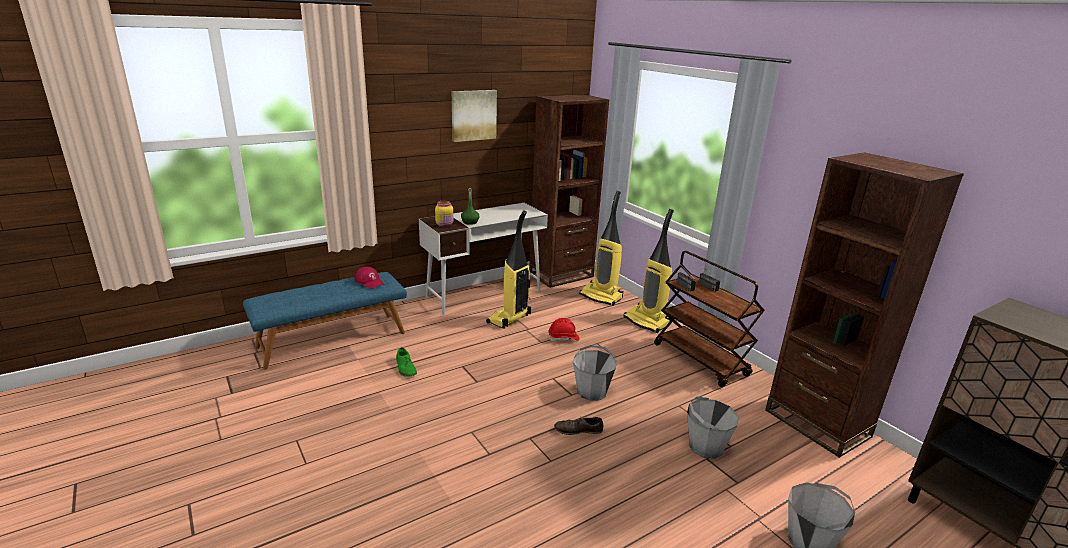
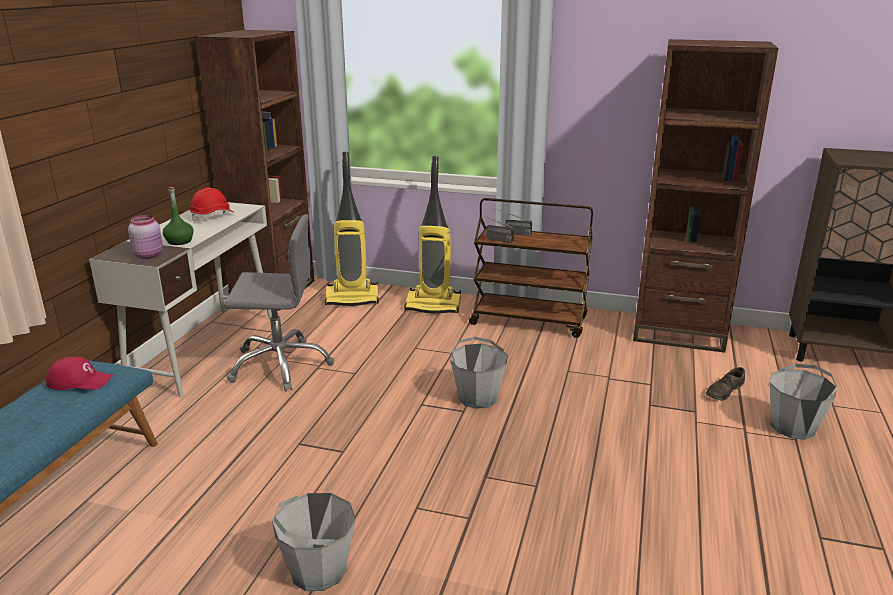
camera: 40 degrees left, 0 degrees up
green shoe [396,347,417,377] -> none
yellow jar [435,201,453,227] -> pink jar [128,215,163,259]
picture [452,90,497,142] -> none
vacuum cleaner [486,211,531,329] -> grey office chair [224,214,334,391]
red hard hat [548,318,580,341] -> red hard hat moved to [190,188,235,223]
brown shoe [554,417,603,435] -> brown shoe moved to [706,367,745,401]
grey bucket [687,397,739,459] -> grey bucket moved to [272,493,356,591]

